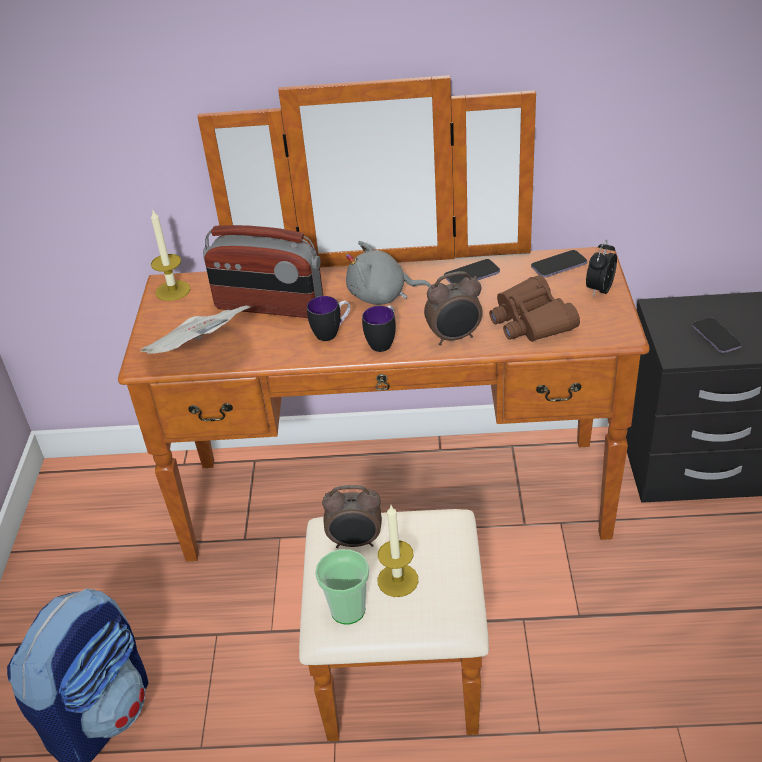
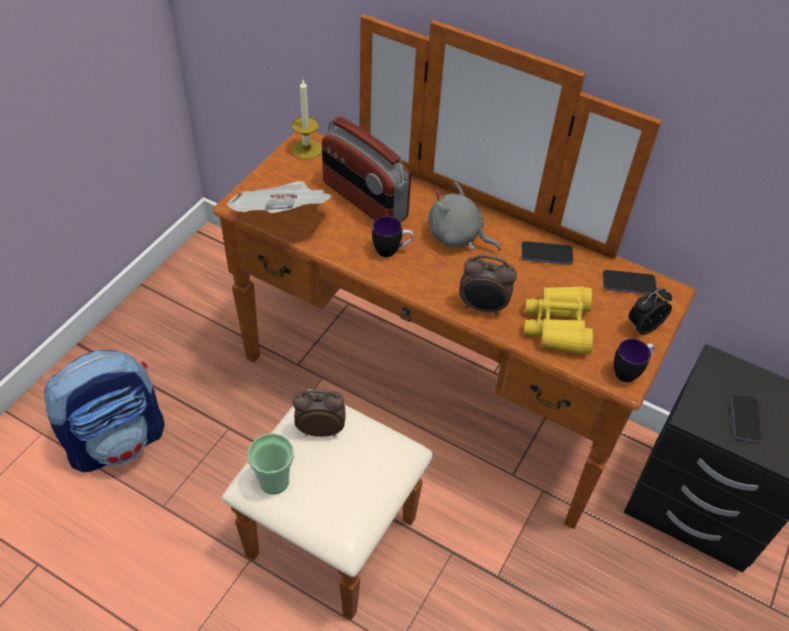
camera: 25 degrees right, 10 degrees up
alarm clock [322,485,382,548] -> alarm clock turned 150 degrees clockwise [293,389,346,437]
mug [362,306,396,352] -> mug moved to [614,339,655,382]
candle [378,505,418,597] -> none
brown binoculars [489,275,580,342] -> yellow binoculars [524,286,593,354]

